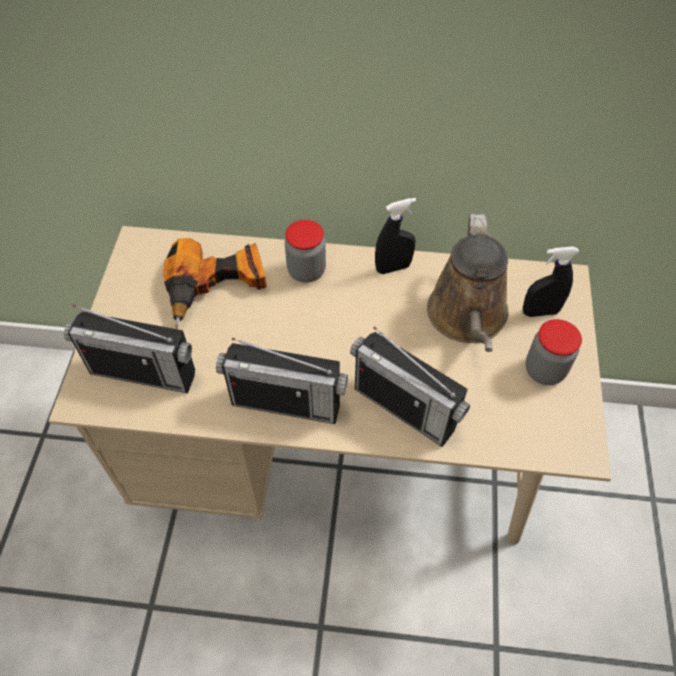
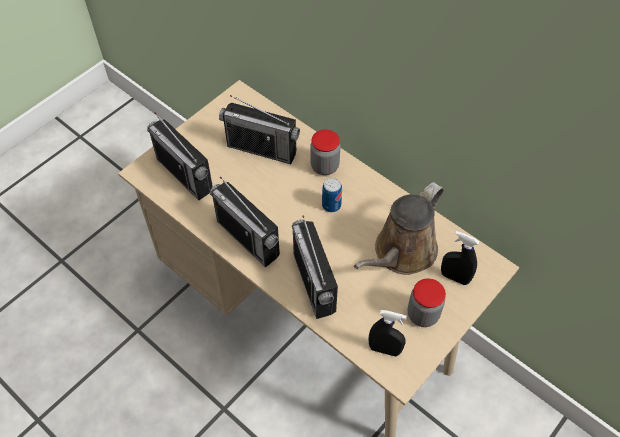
camera: 35 degrees right, 0 degrees up
power drill [163,238,267,329] -> radio [219,95,300,164]
black spray bottle [375,198,416,274] -> black spray bottle moved to [368,310,407,356]
none -> can [322,178,342,212]

